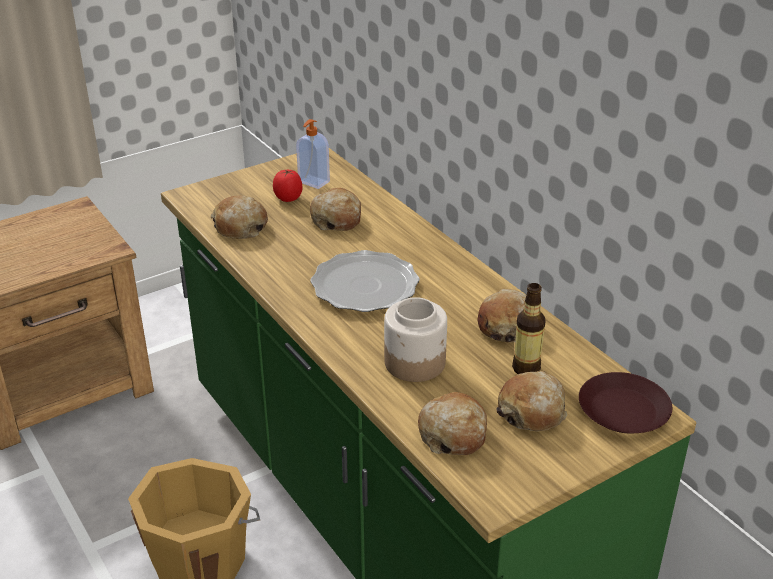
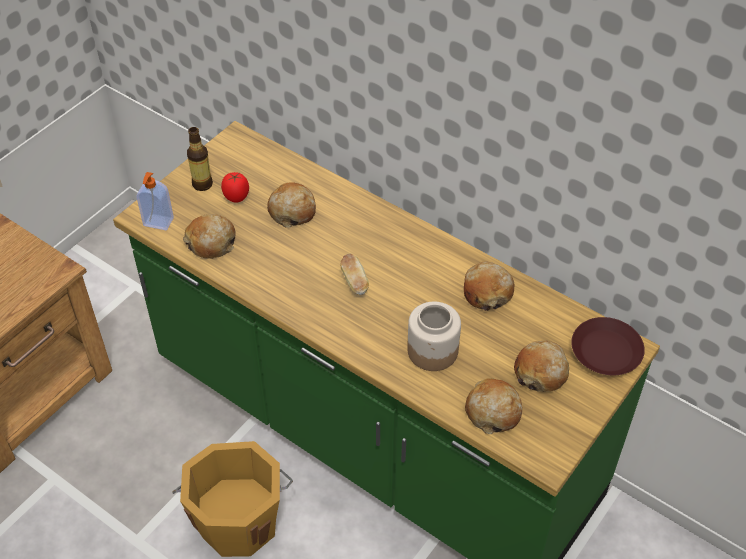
camera: 20 degrees left, 15 degrees up
soap dispenser [296,119,330,189] -> soap dispenser moved to [137,172,174,230]
plate [310,250,420,312] -> bread [340,253,369,295]
bottle [512,283,546,374] -> bottle moved to [187,127,213,191]

